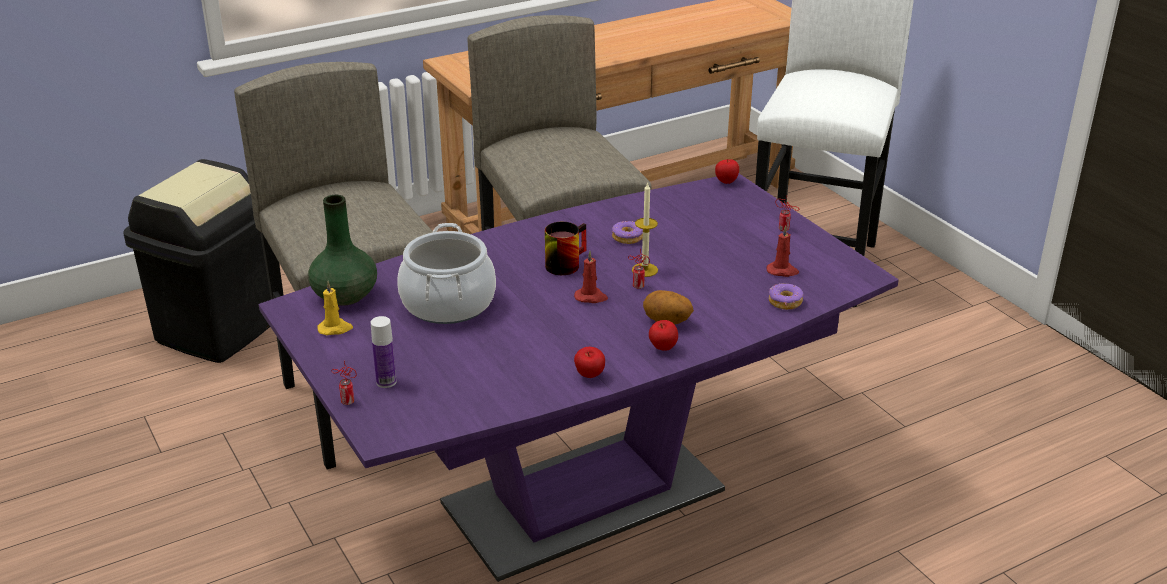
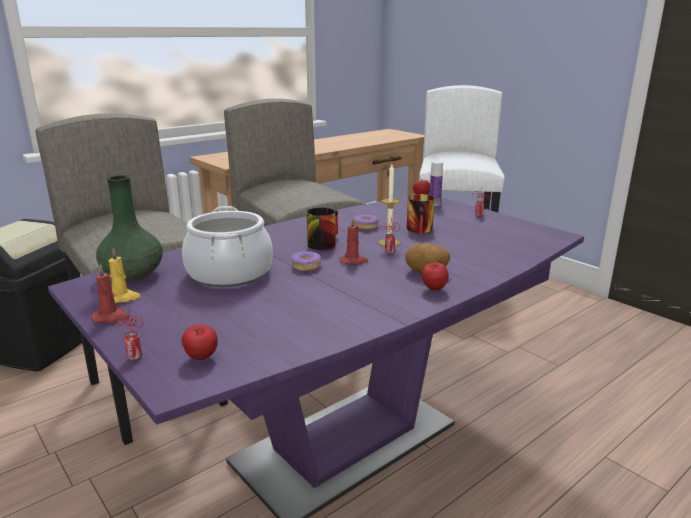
camera: 10 degrees left, 10 degrees down
bottle [371,316,397,388] -> bottle moved to [429,161,443,206]
apple [574,347,605,378] -> apple moved to [181,324,218,360]
red candle [767,225,799,277] -> red candle moved to [91,264,130,323]
donut [769,284,803,310] -> donut moved to [291,251,321,271]
none -> mug [407,194,434,235]

